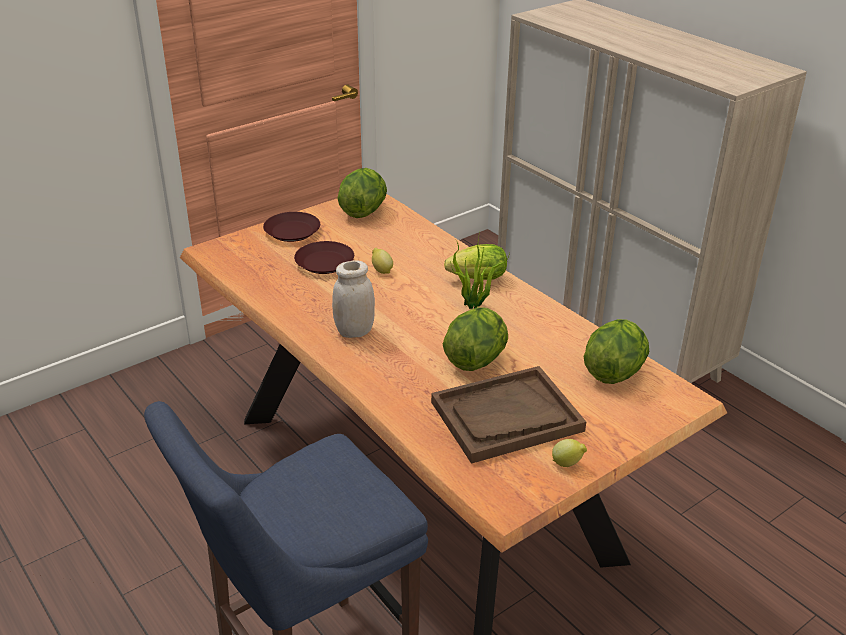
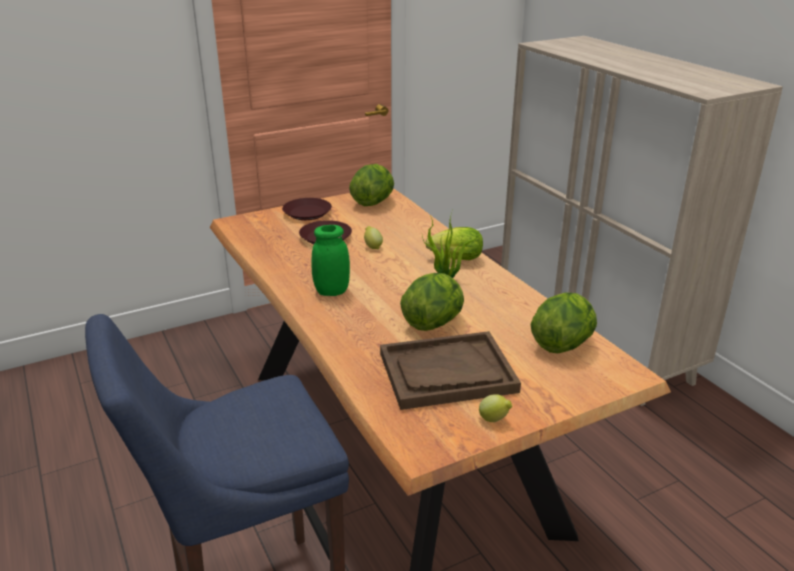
camera: 10 degrees right, 5 degrees down
white jar [332,260,375,338] -> green jar [311,225,350,296]

